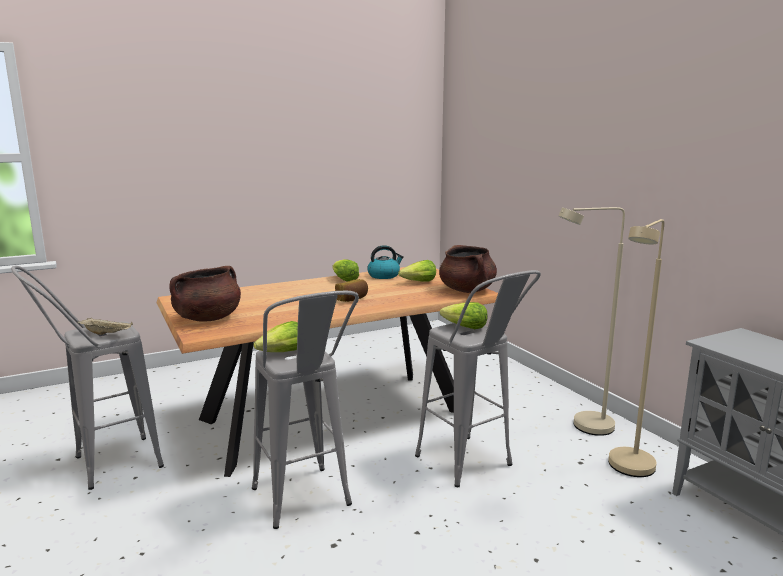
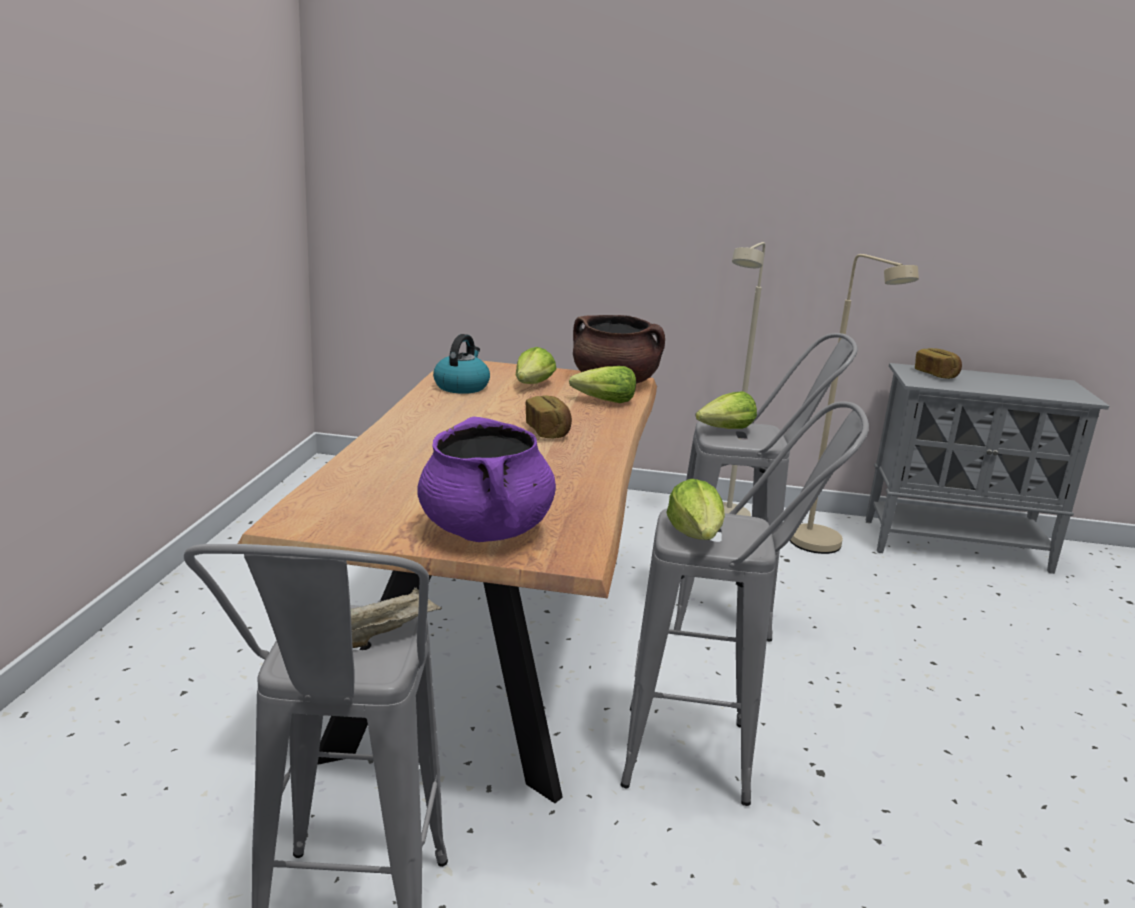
camera: 55 degrees left, 5 degrees up
brown cooking pot [169,266,241,322] -> purple cooking pot [417,417,556,542]
lettuce [332,259,359,282] -> lettuce moved to [569,366,636,403]
none -> bread [915,348,962,379]

